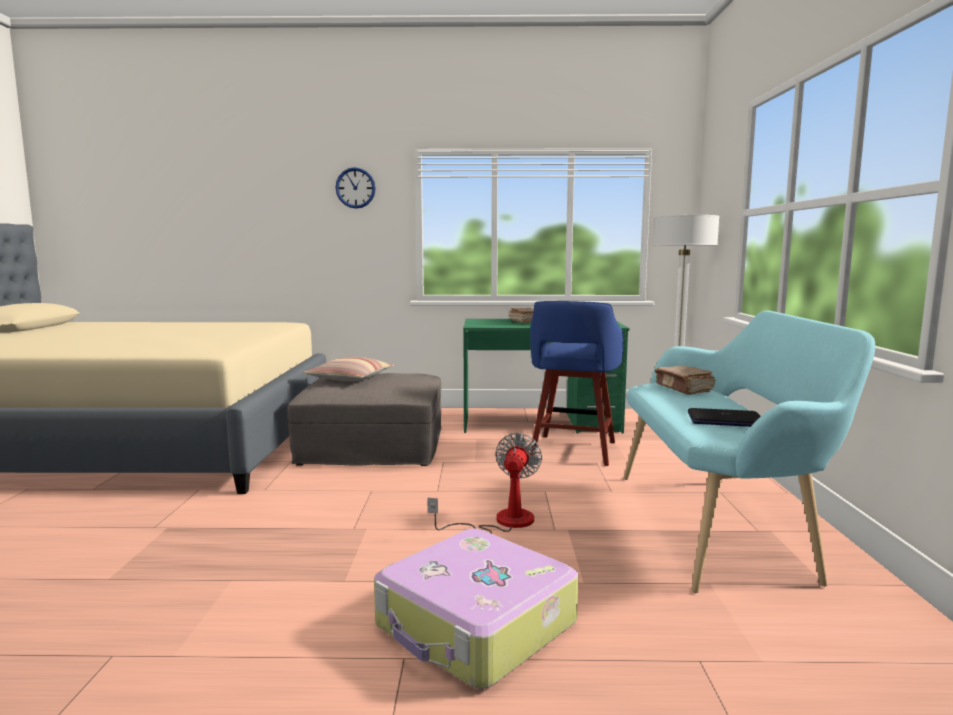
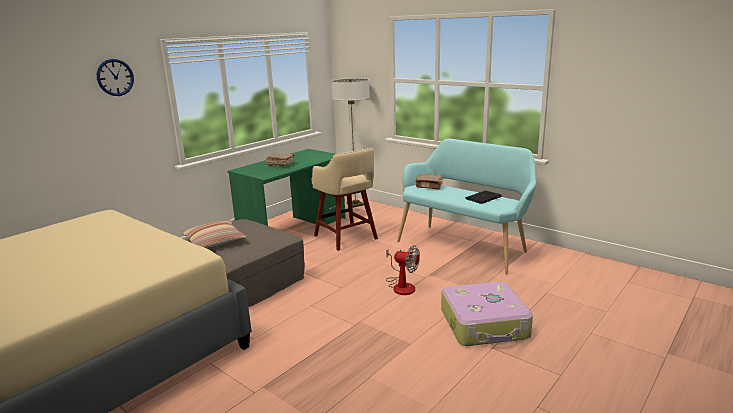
camera: 50 degrees left, 10 degrees up
fan [428,433,542,533] -> fan turned 150 degrees clockwise [386,245,420,295]
blue stool [530,301,623,466] -> beige stool [311,148,378,251]

